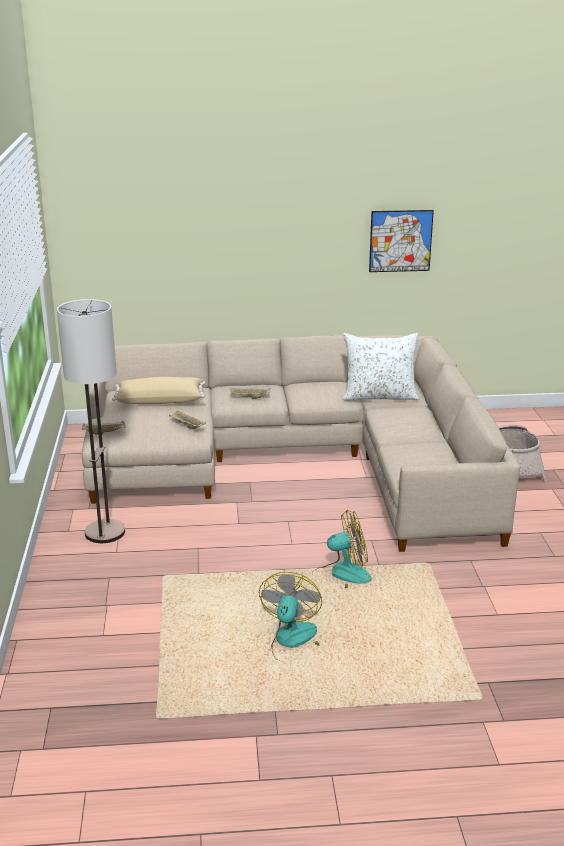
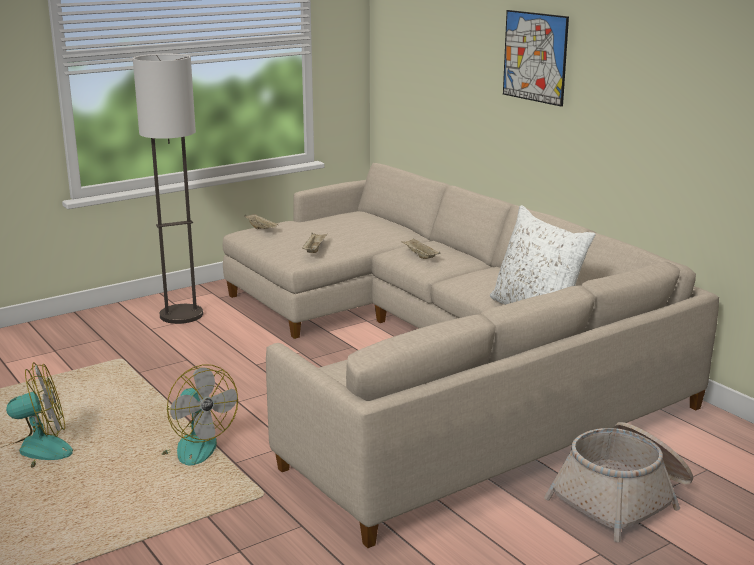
camera: 60 degrees right, 5 degrees down
beige pillow [112,377,205,404] -> none
picture [369,210,434,272] -> picture moved to [503,10,569,107]

